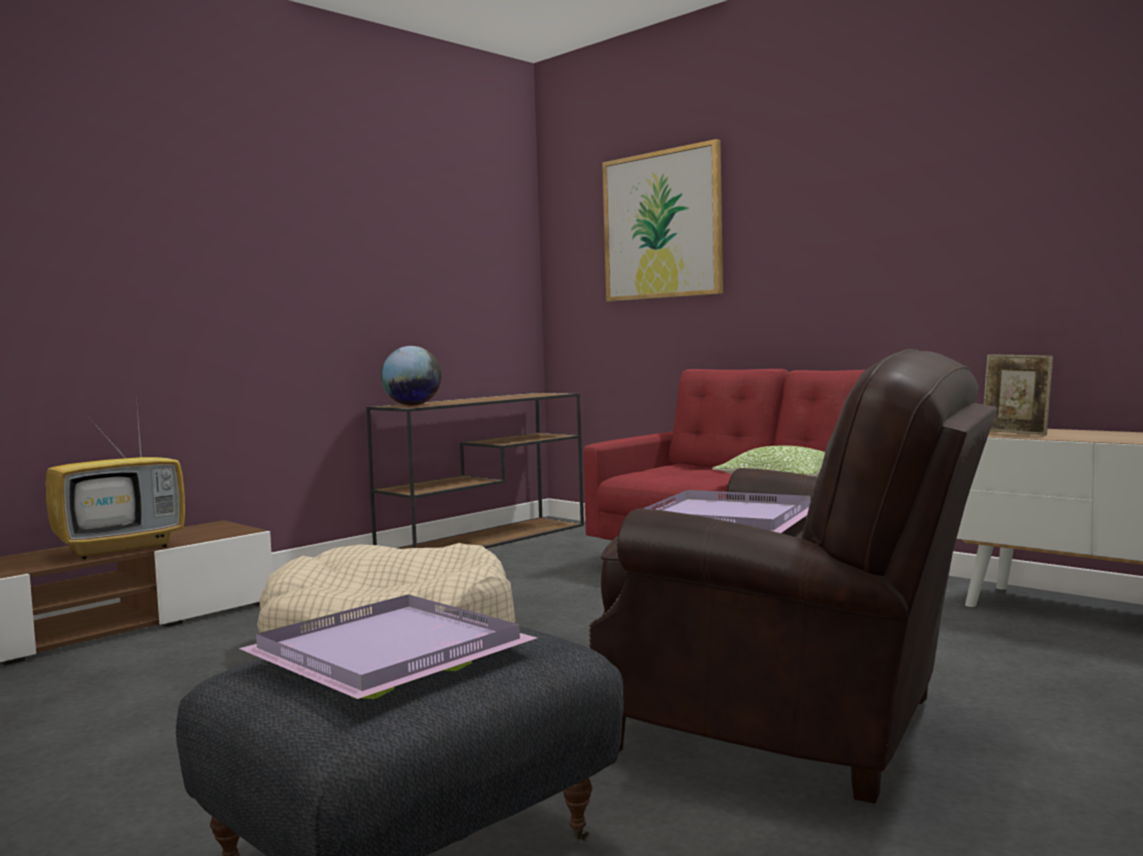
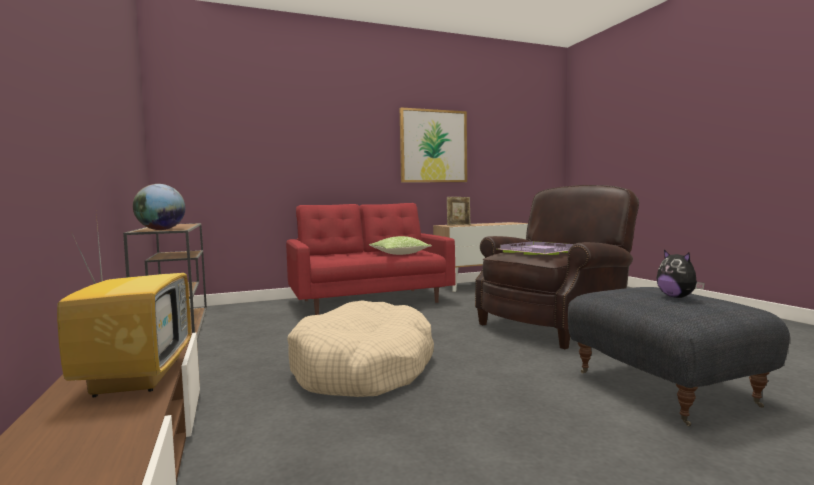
camera: 65 degrees left, 0 degrees up
purple tray [239,594,537,699] -> plush toy [657,250,705,298]
picture [602,139,723,301] -> picture moved to [400,107,467,182]

